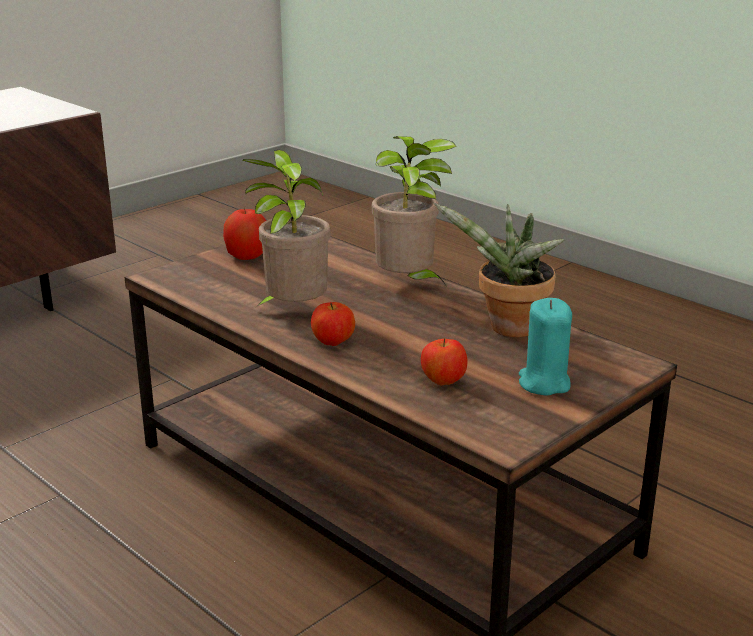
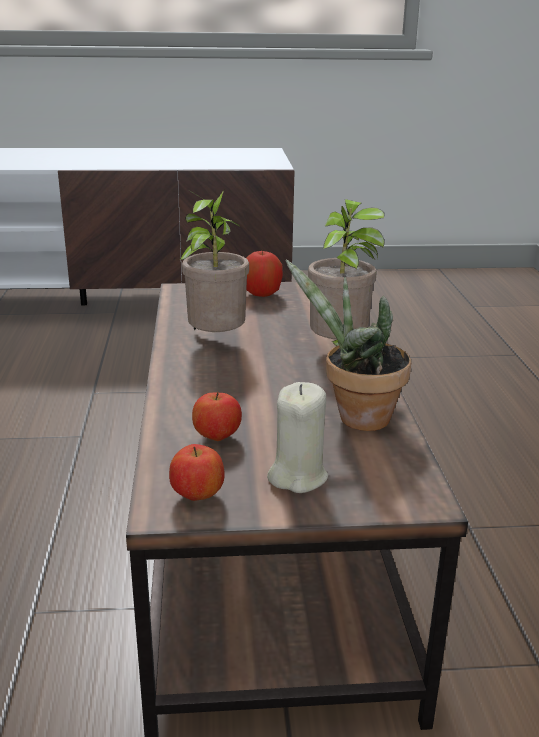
camera: 40 degrees right, 0 degrees up
apple [311,302,355,346] -> apple moved to [169,444,225,501]
turquoise candle [519,298,572,396] -> beige candle [267,382,328,493]

